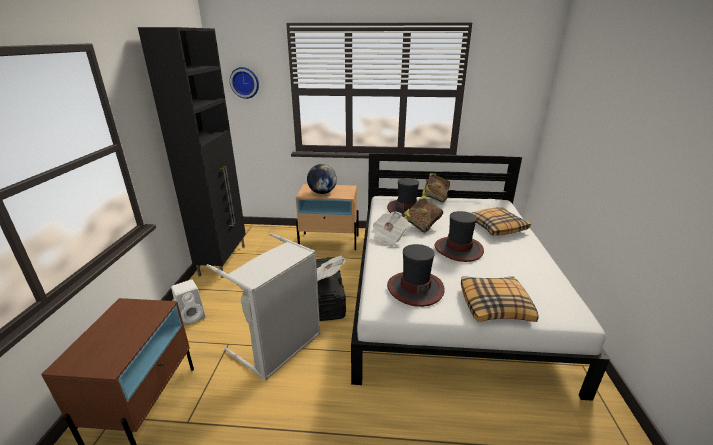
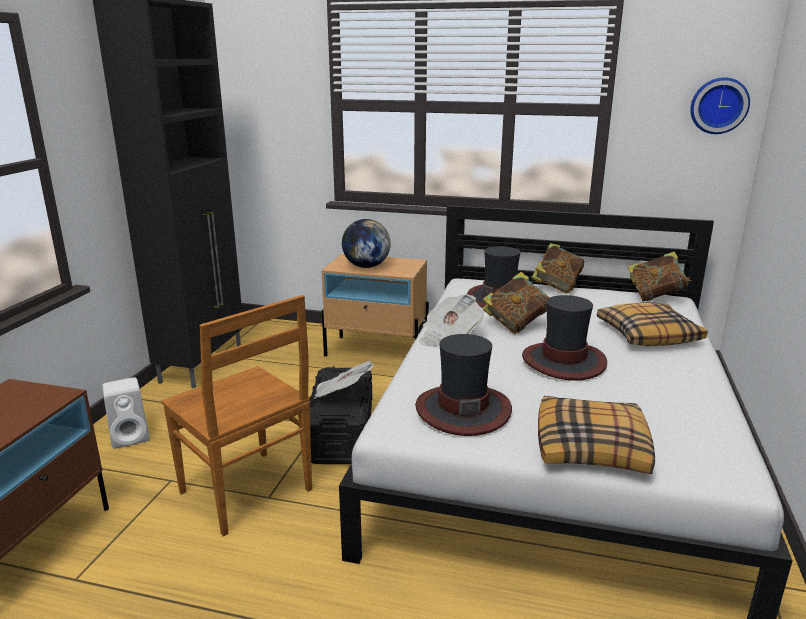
camera: 10 degrees right, 5 degrees down
grey laundry basket [206,233,321,380] -> brown chair [161,295,312,536]
wall clock [230,67,259,99] -> wall clock moved to [690,77,750,134]
none -> book [628,251,692,301]

